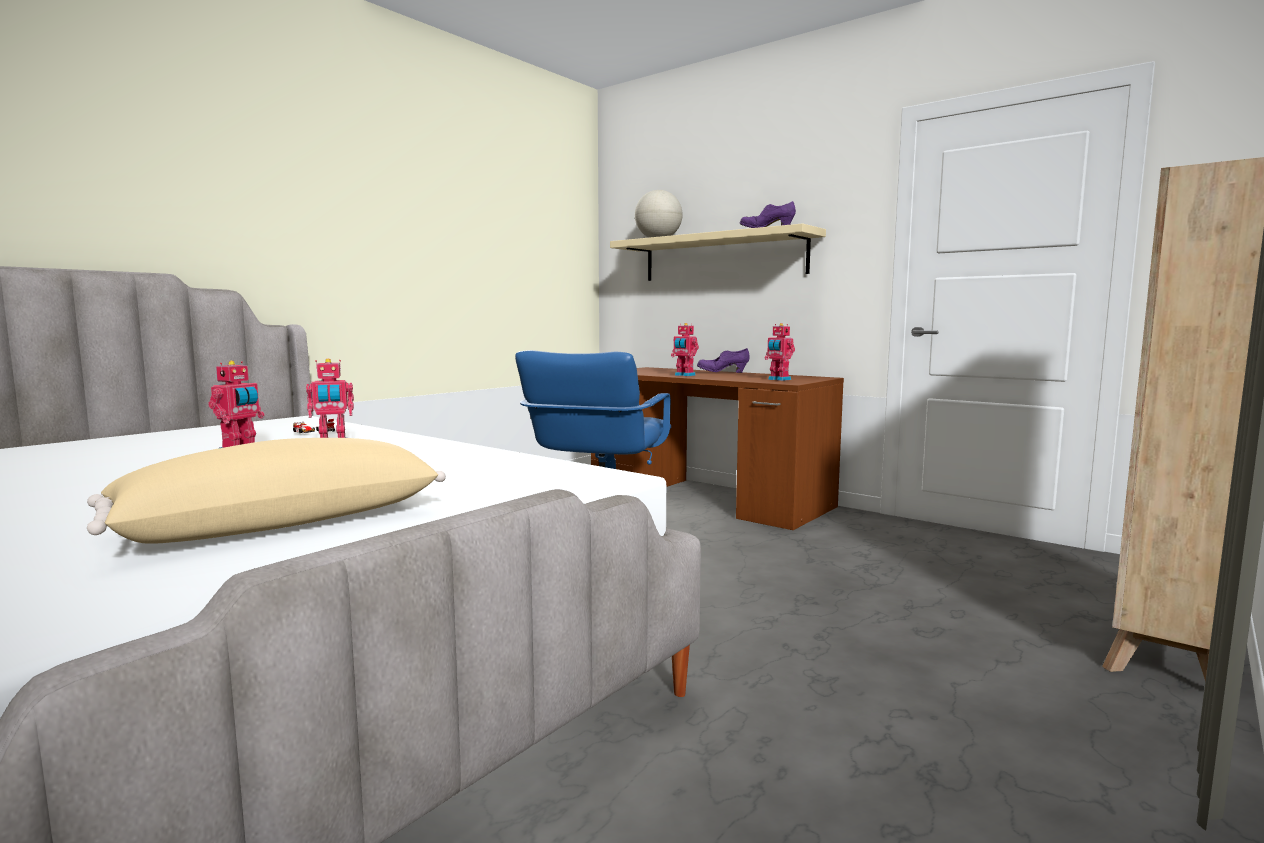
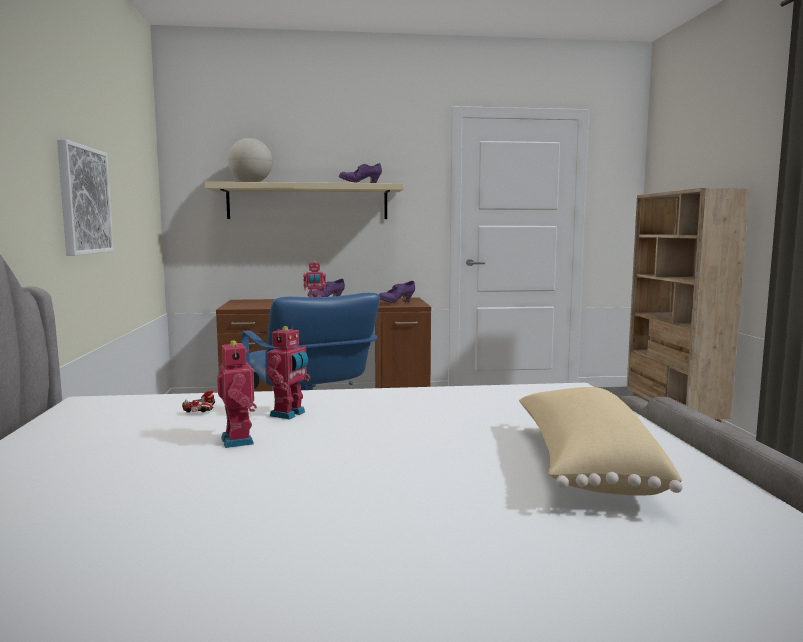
camera: 45 degrees left, 0 degrees up
toy robot [765,323,795,381] -> purple shoe [379,281,415,303]
none -> picture [57,139,114,255]

